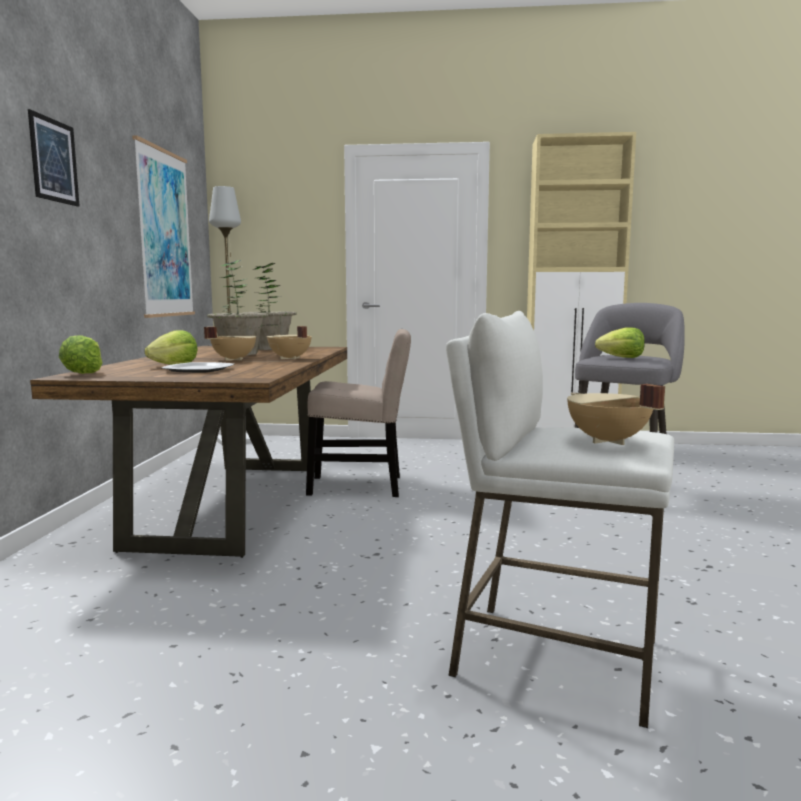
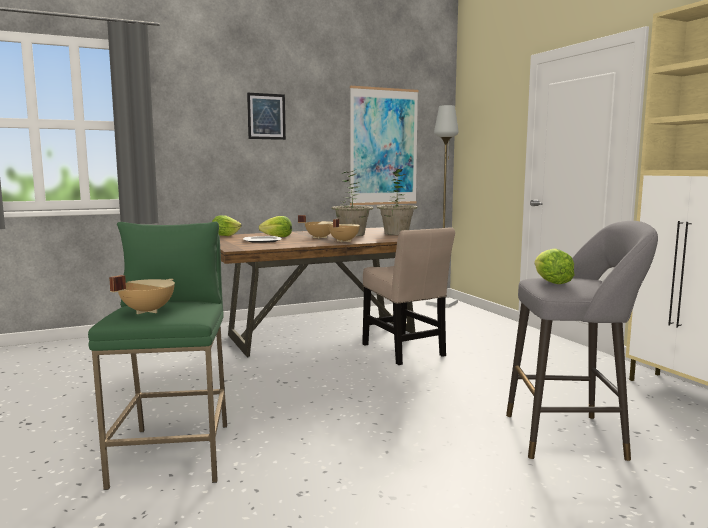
camera: 60 degrees right, 0 degrees up
white stool [446,311,674,728] -> green stool [88,221,227,490]

